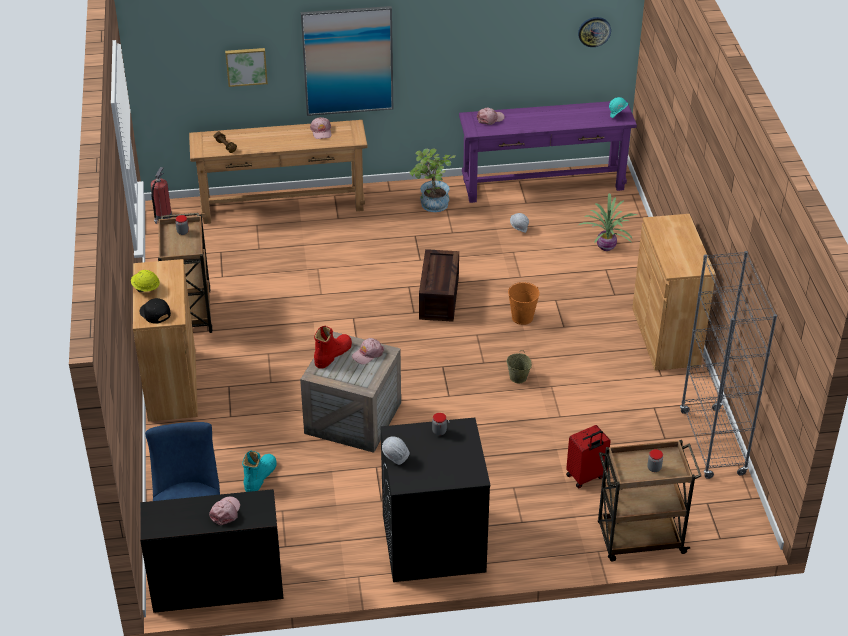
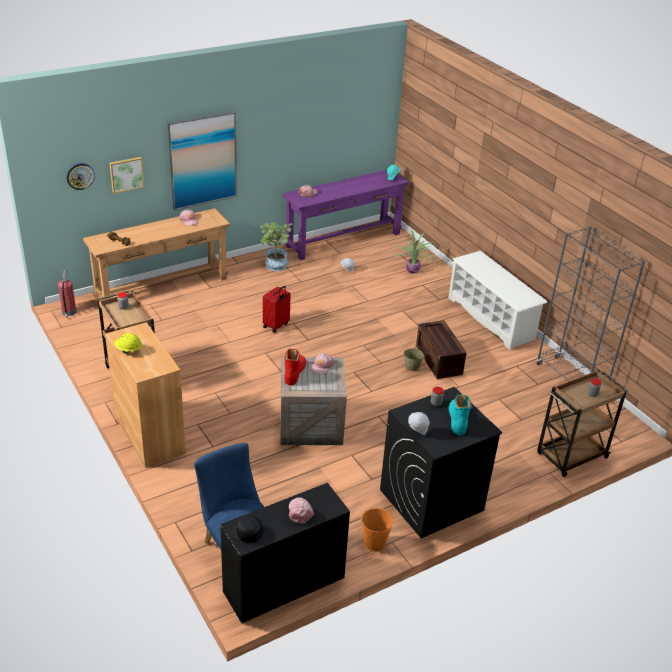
camera: 25 degrees left, 5 degrees down
black cap [140,298,171,324] -> black cap moved to [228,515,263,543]
turquoise boot [242,450,277,492] -> turquoise boot moved to [448,394,471,435]
crate [419,249,459,322] -> crate moved to [416,320,467,379]
orange bucket [508,282,540,325] -> orange bucket moved to [361,507,393,551]
red suitcase [566,425,611,488] -> red suitcase moved to [263,286,291,333]
wall clock [578,17,611,47] -> wall clock moved to [66,163,95,190]
brown cabinet [632,214,716,371] -> white shoe rack [449,251,547,350]

